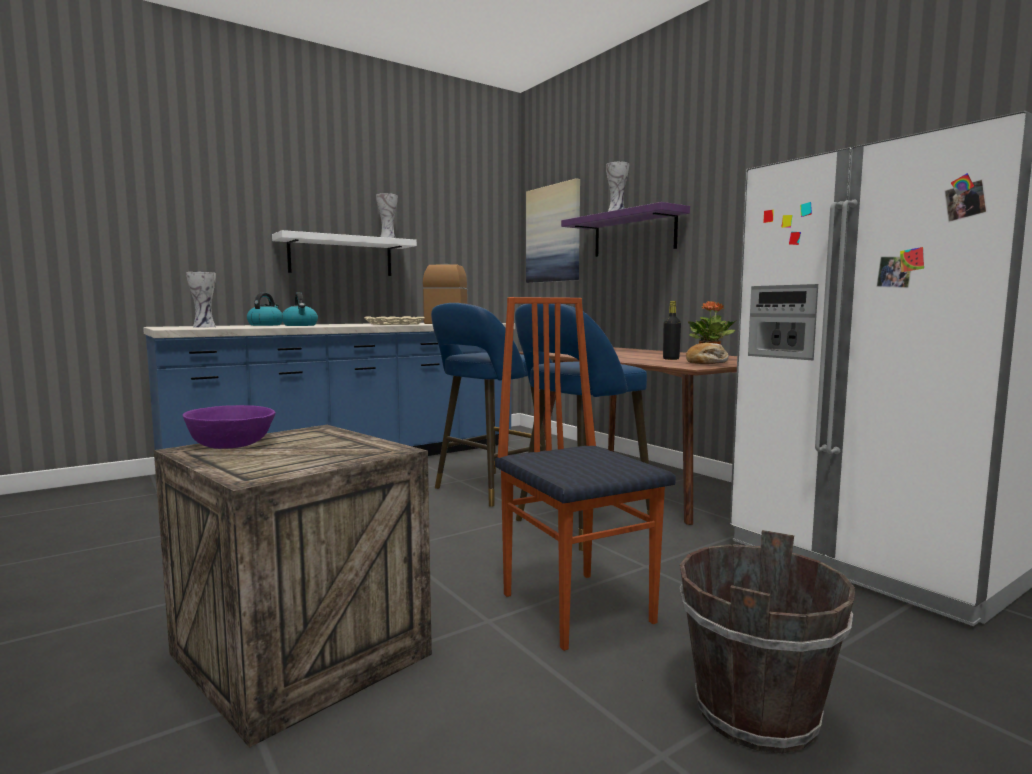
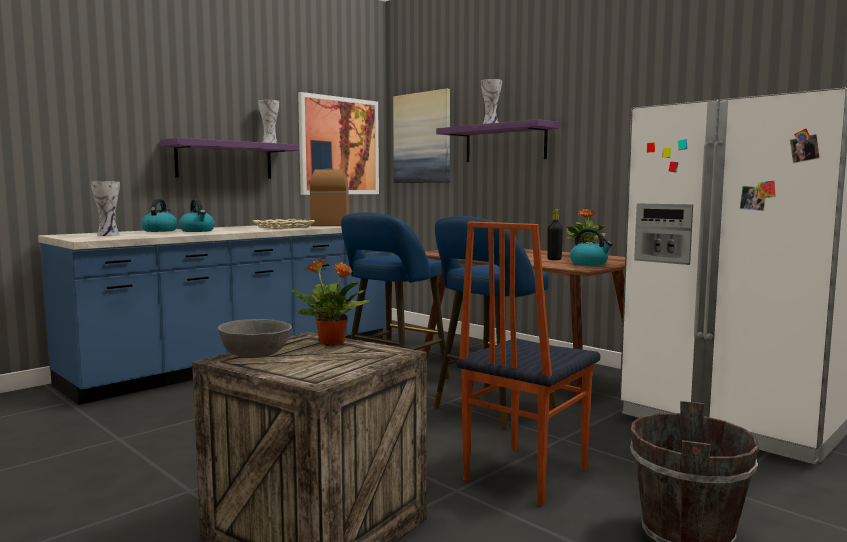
camera: 10 degrees left, 0 degrees up
purple bowl [183,405,275,449] -> grey bowl [218,319,292,358]
white shelf [272,230,417,276] -> purple shelf [160,138,299,179]
chair [495,297,676,651] -> chair turned 105 degrees counterclockwise [457,221,601,506]
bread [686,343,729,364] -> kettle [570,228,613,266]
none -> potted plant [292,259,370,346]
none -> picture [298,92,379,195]

